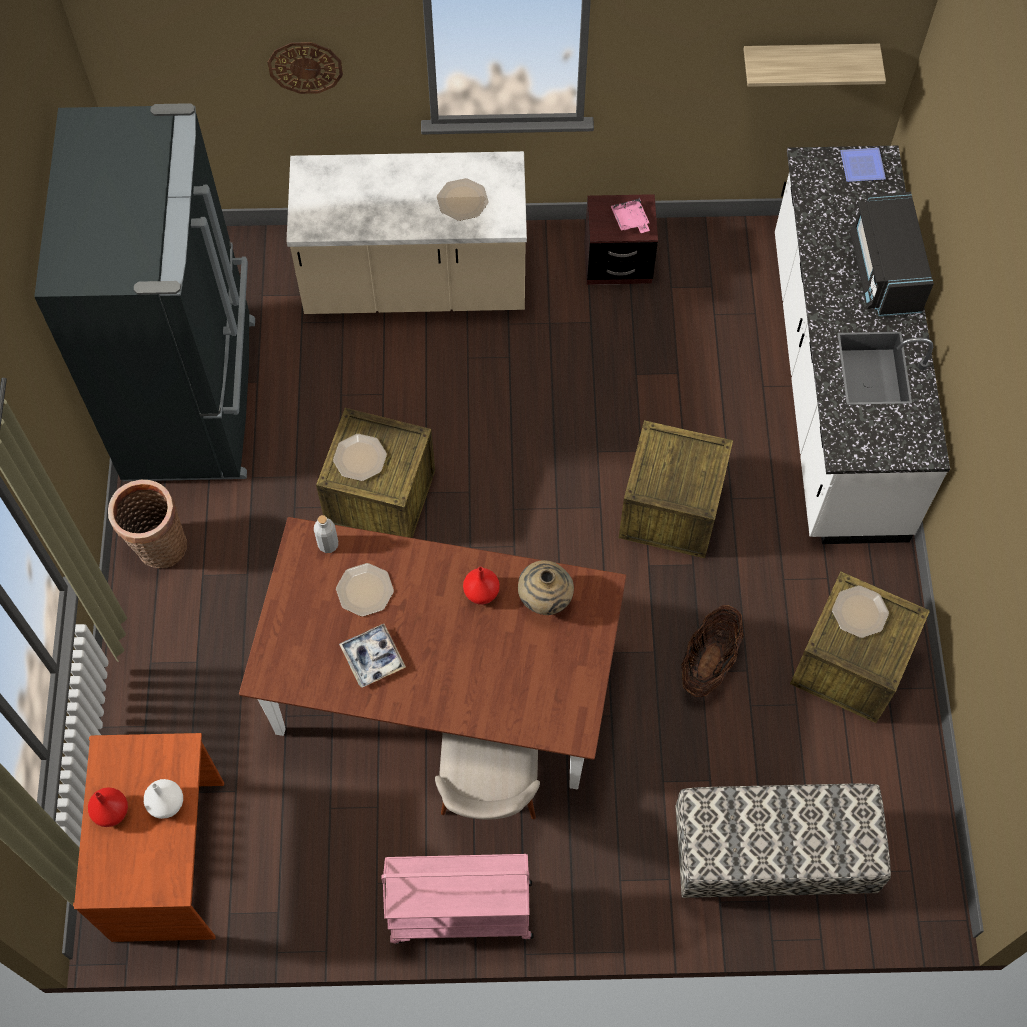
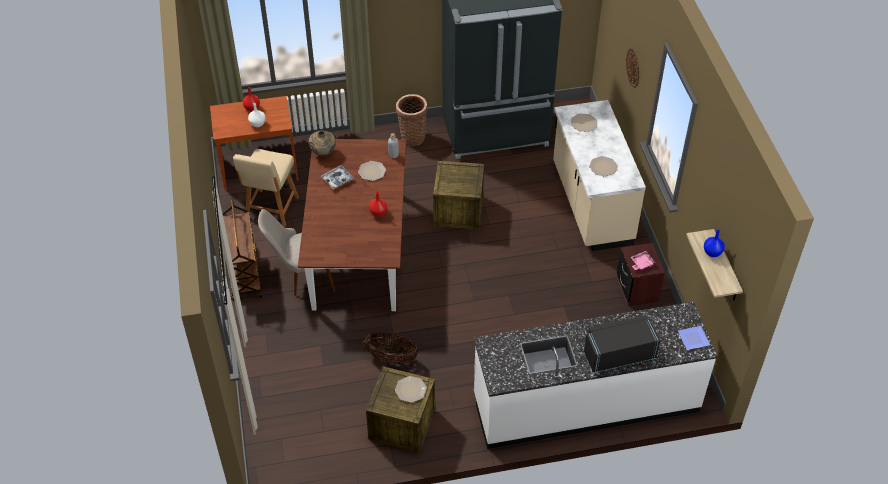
camera: 80 degrees right, 15 degrees down
plate [333,434,387,481] -> plate moved to [571,113,597,132]
pink cart [381,854,534,944] -> brown cart [223,198,262,302]
beige vase [518,560,574,615] -> beige vase moved to [309,131,336,156]
crate [619,420,733,558] -> none
bench [676,783,891,898] -> none
none -> beige chair [233,149,299,227]
none -> blue vase [704,230,725,257]

